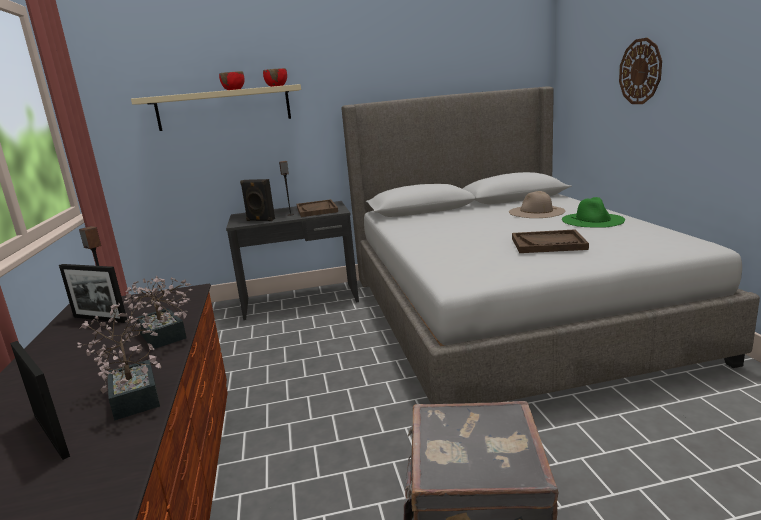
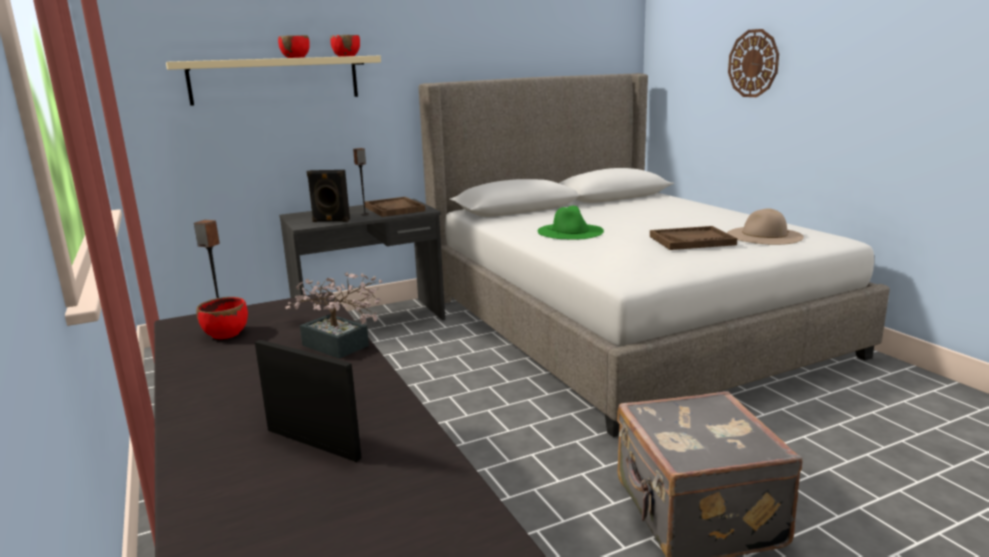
camera: 15 degrees left, 0 degrees up
picture frame [59,264,127,323] -> red bowl [196,297,248,339]
potted plant [77,301,161,421] -> none
beige hat [509,191,565,218] -> beige hat moved to [727,208,804,245]
green hat [562,197,625,228] -> green hat moved to [537,206,604,239]

